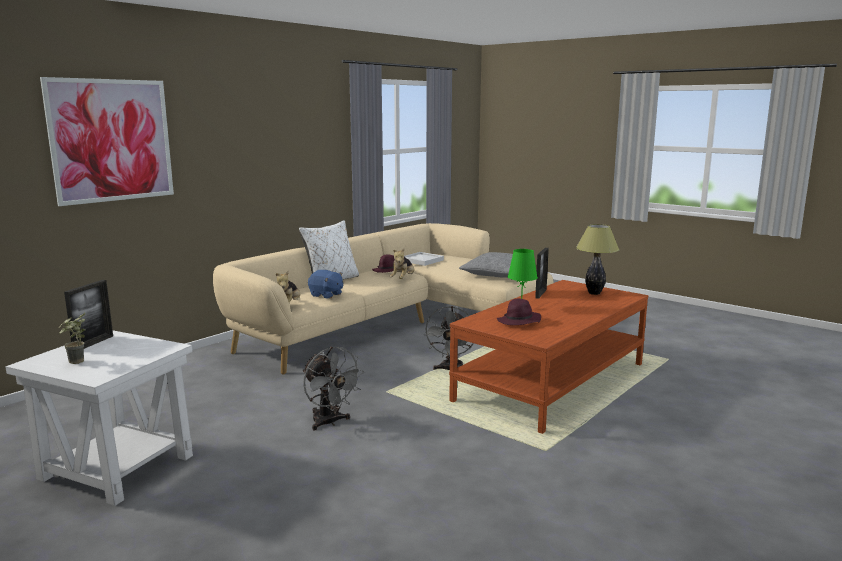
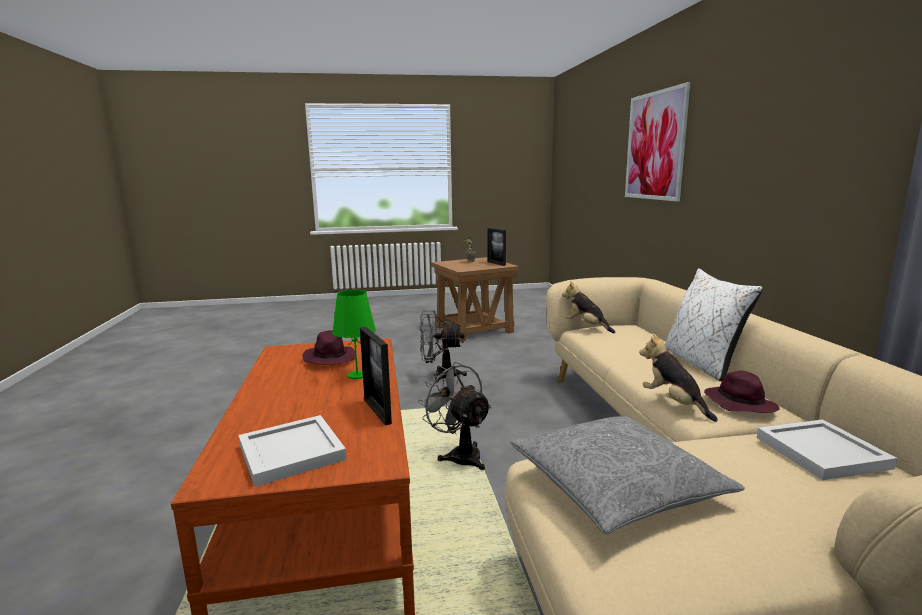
camera: 130 degrees right, 0 degrees up
white side table [5,330,193,506] -> brown side table [431,257,520,342]
blue plush toy [308,270,343,299] -> none
table lamp [576,224,619,295] -> white tray [238,415,347,487]

